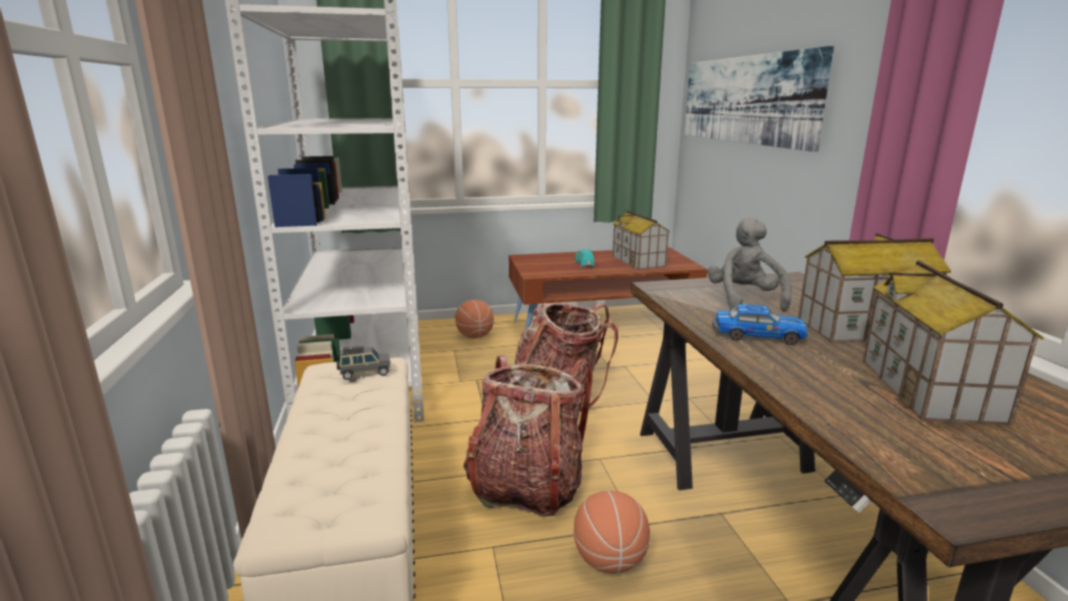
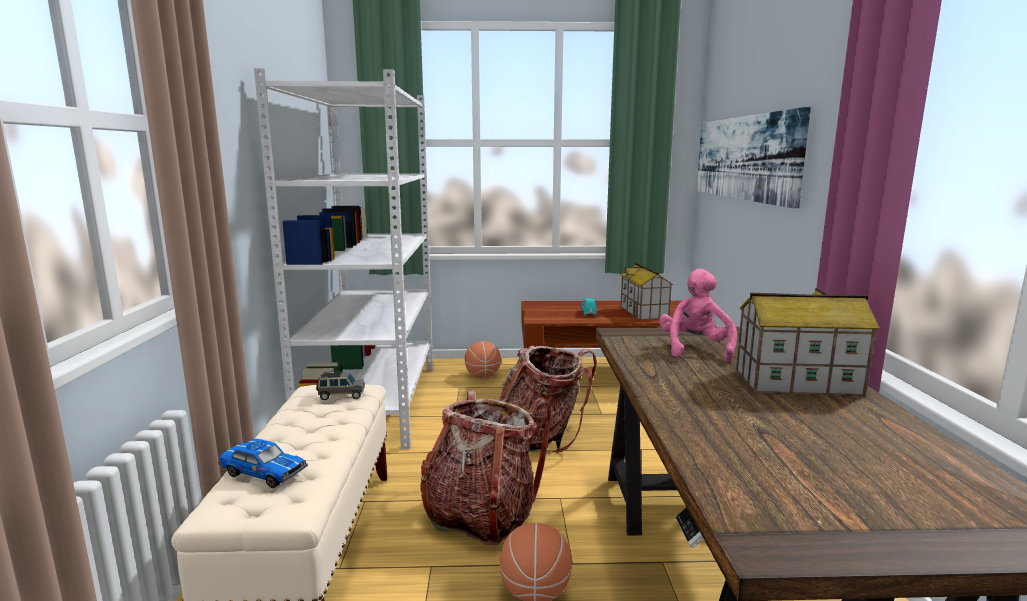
camera: 10 degrees right, 5 degrees down
grey plush toy [707,217,791,312] -> pink plush toy [659,269,737,362]
toy car [712,304,809,345] -> toy car moved to [218,439,308,488]
toy house [863,260,1044,425] -> none

